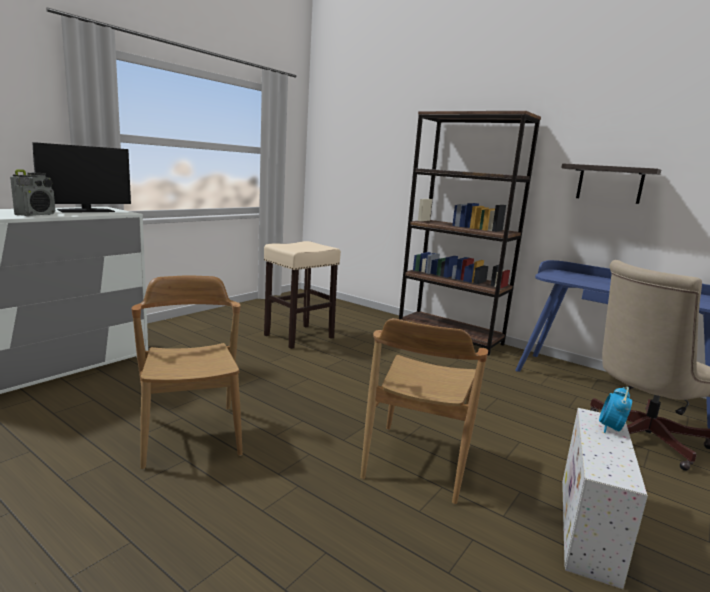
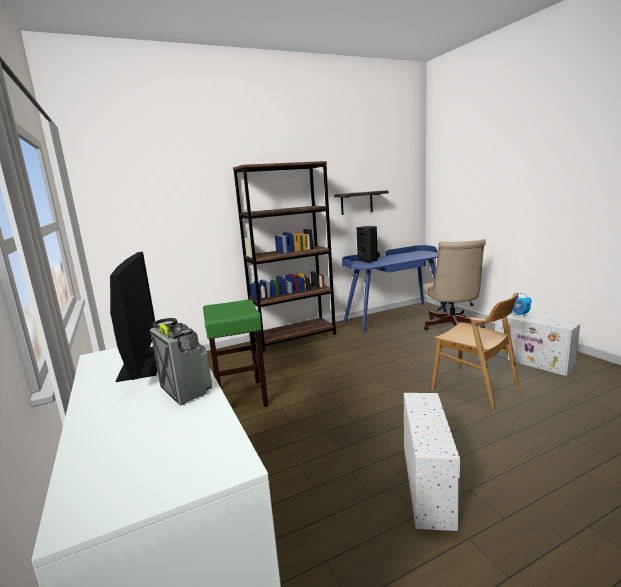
camera: 60 degrees left, 0 degrees up
brown chair [131,276,243,470] -> white storage box [404,393,460,531]
beige stool [264,241,341,349] -> green stool [203,299,268,407]
none -> black speaker [357,226,378,263]

